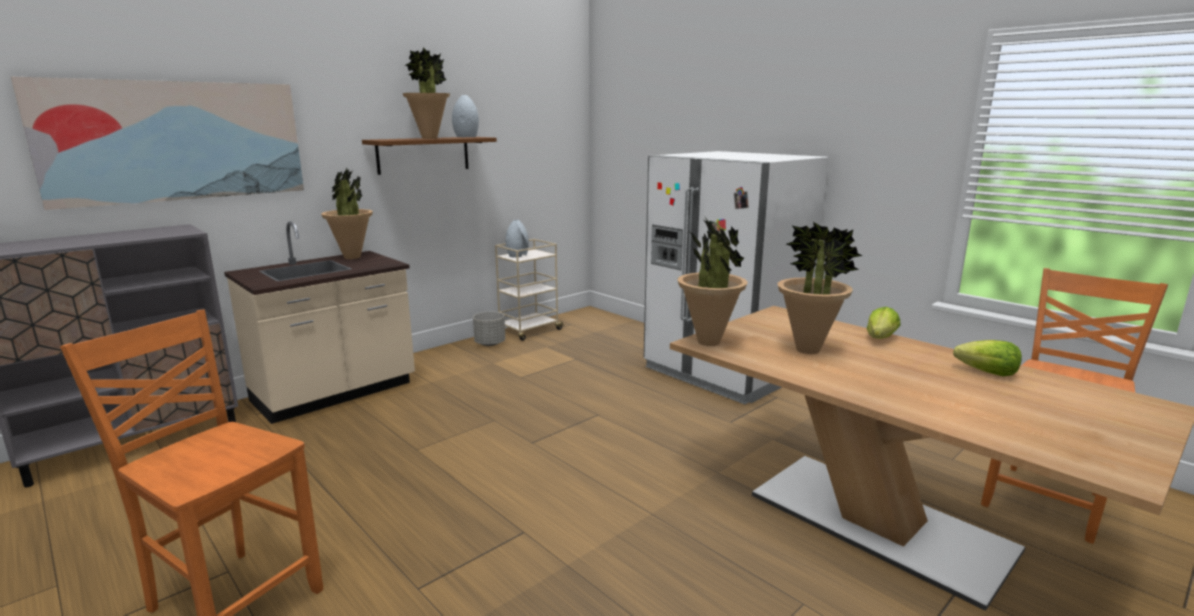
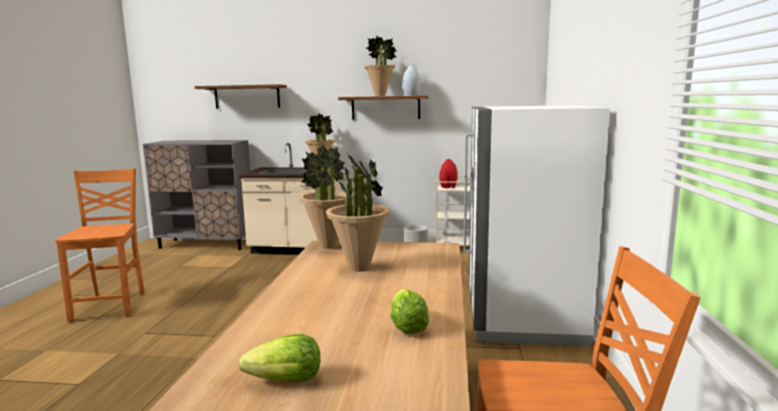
camera: 50 degrees right, 5 degrees down
picture [11,77,304,210] -> brown shelf [195,84,287,109]
grey vase [506,220,529,258] -> red vase [439,159,458,188]
lettuce [867,307,901,339] -> lettuce moved to [239,334,320,382]

